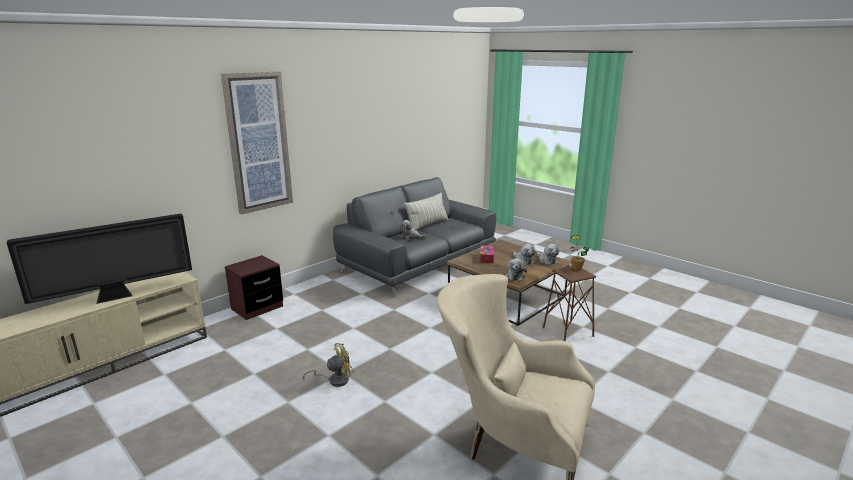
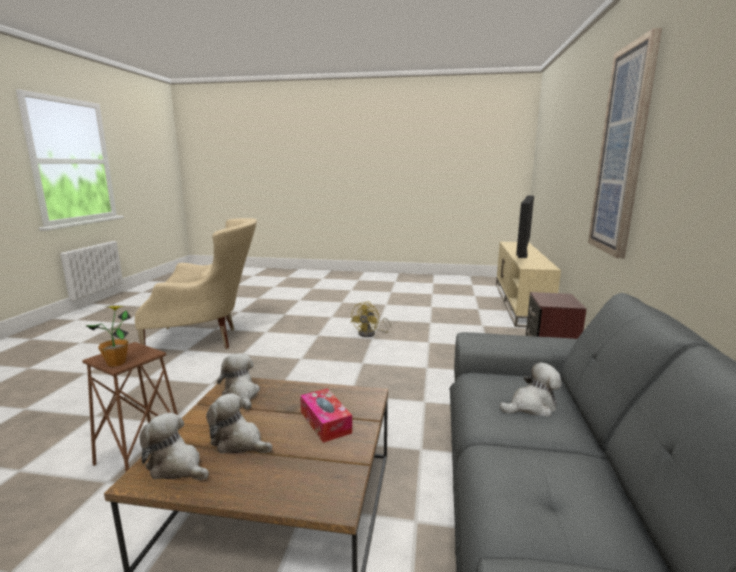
camera: 145 degrees right, 5 degrees down
pillow [405,193,448,230] -> none

